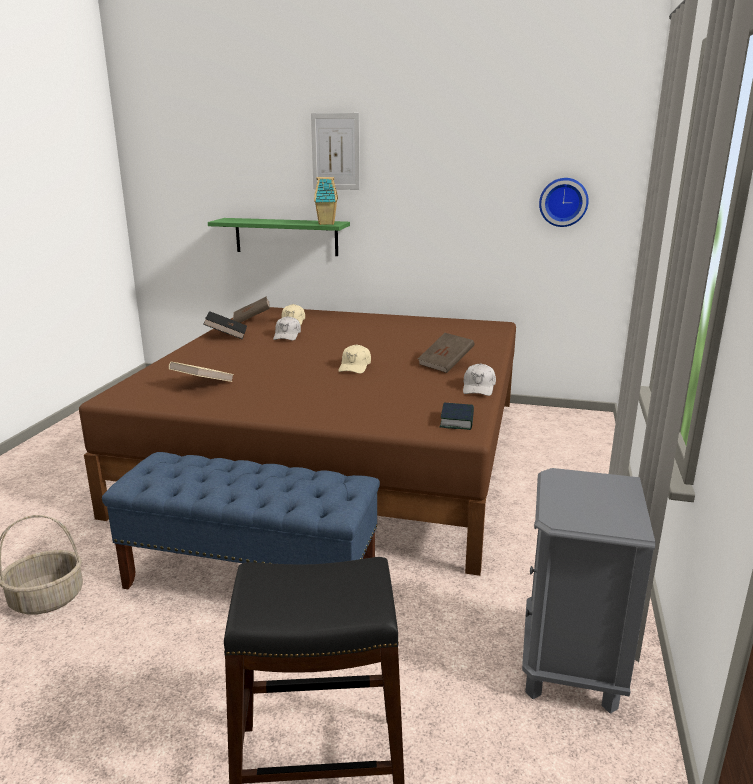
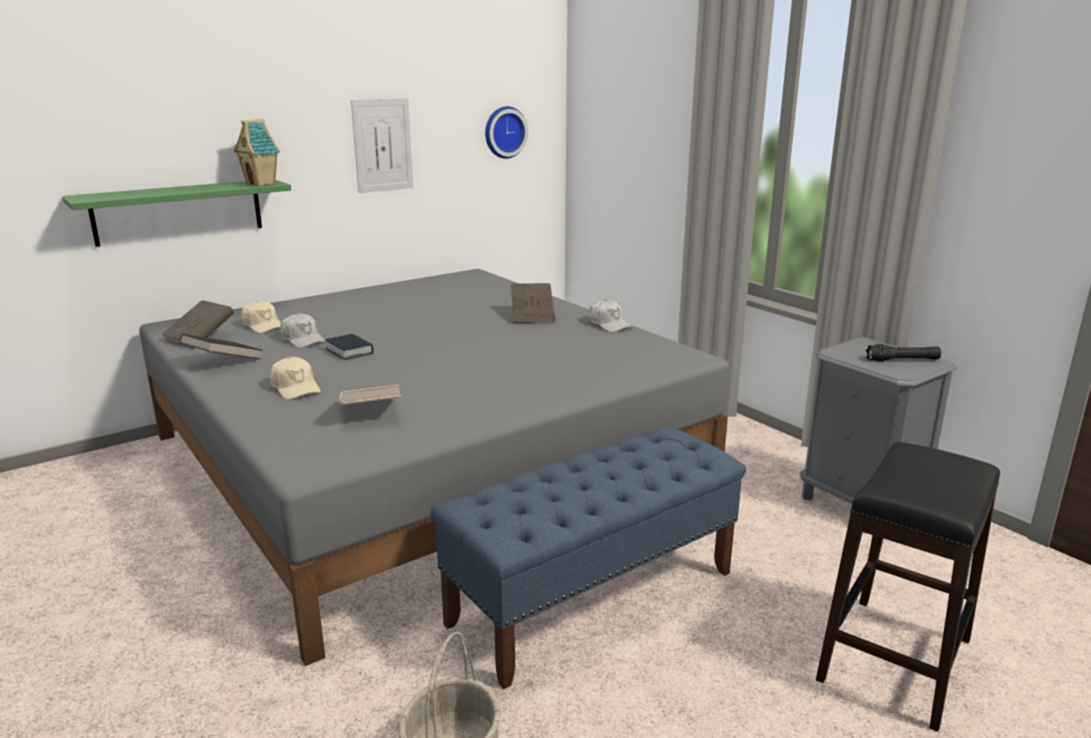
camera: 50 degrees left, 0 degrees up
brown bed [79,307,516,576] -> grey bed [139,269,729,666]
picture [311,113,360,190] -> picture moved to [351,98,413,193]
beige cap [338,344,371,374] -> beige cap moved to [270,357,321,400]
book [440,403,474,430] -> book moved to [325,334,373,360]
none -> black flashlight [866,344,941,362]

